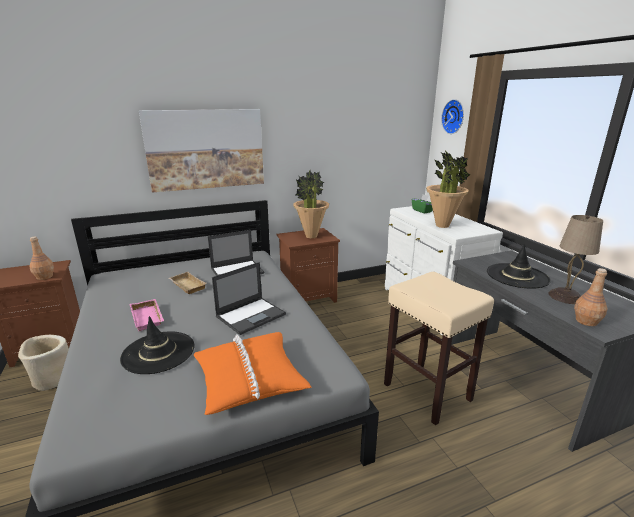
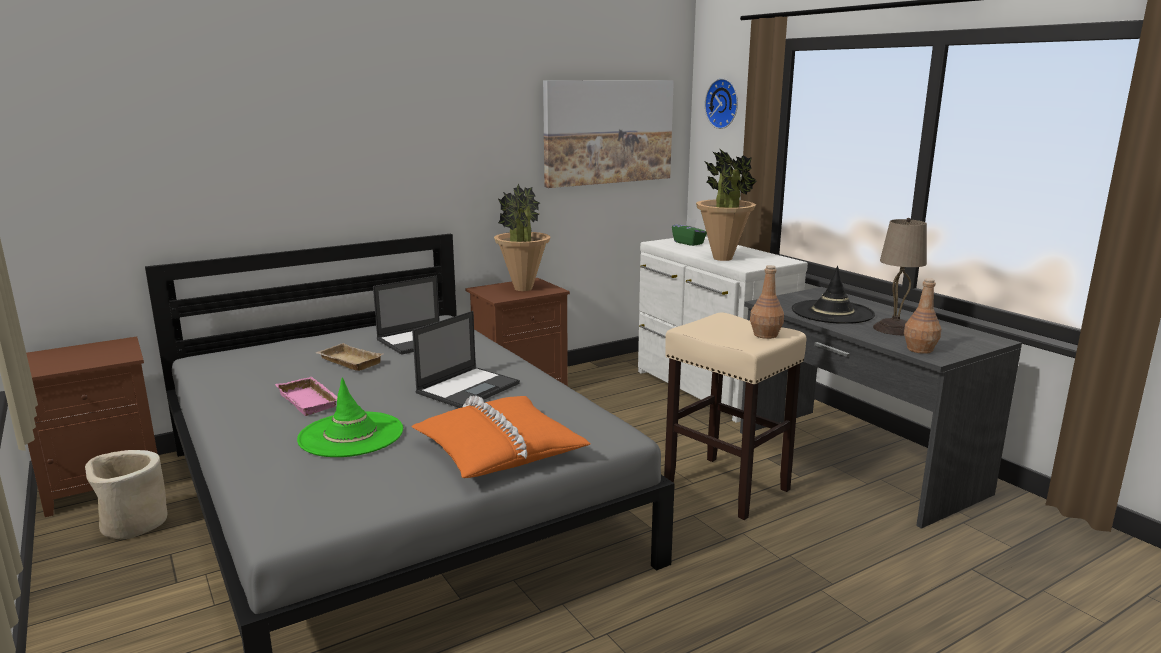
camera: 10 degrees left, 5 degrees down
brown bottle [29,236,54,280] -> brown bottle moved to [750,265,784,339]
black hat [120,316,195,374] -> green hat [297,378,403,457]
picture [139,109,264,192] -> picture moved to [543,80,674,188]

